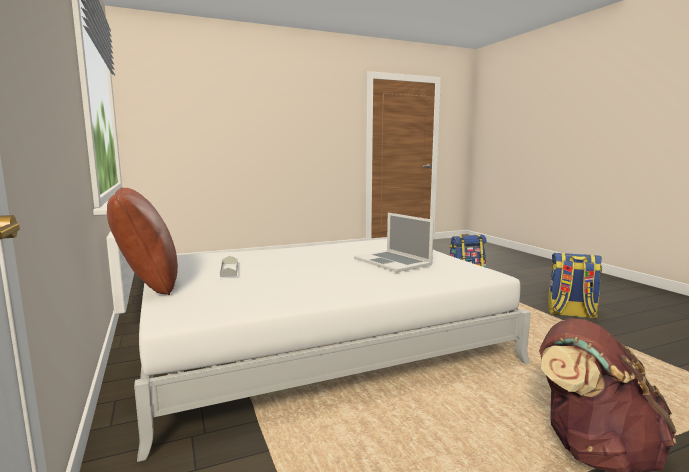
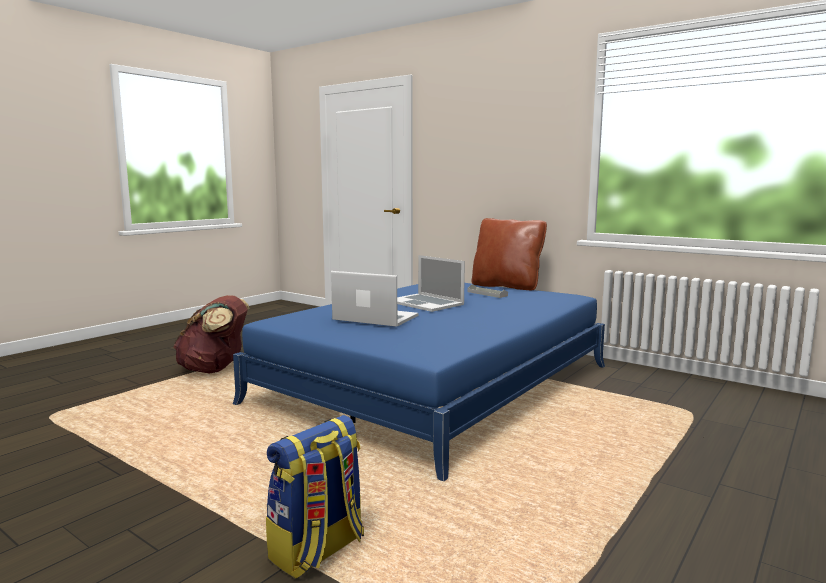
camera: 150 degrees right, 0 degrees up
white bed [134,239,531,462] -> blue bed [233,283,605,481]
backpack [548,253,602,319] -> none
none -> laptop [397,255,465,312]

